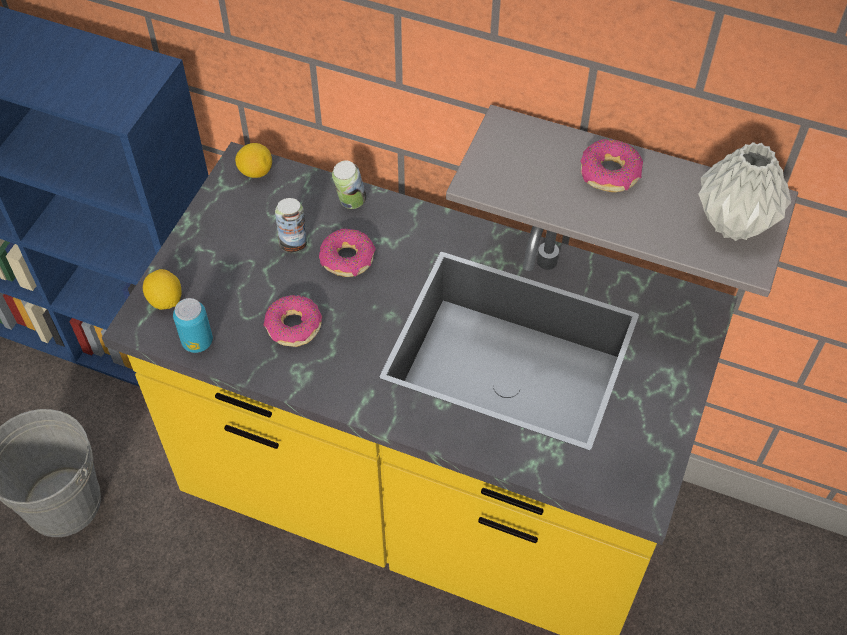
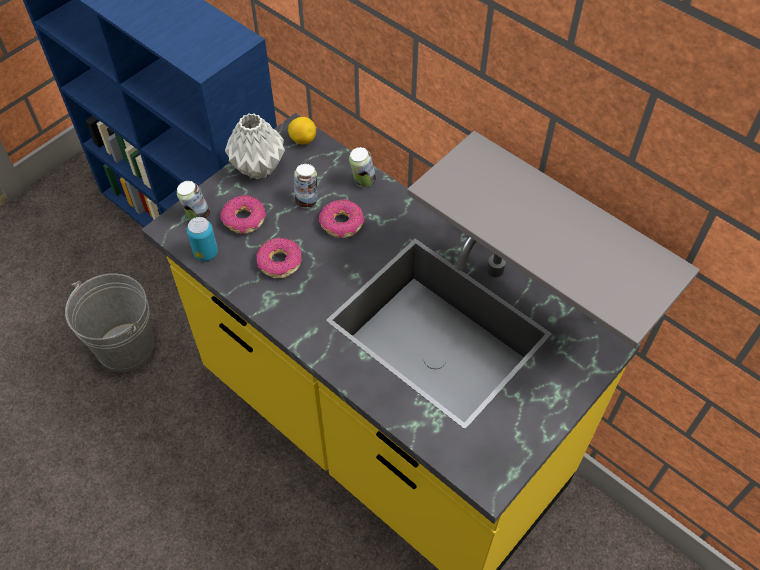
camera: 20 degrees right, 0 degrees up
lemon [143,269,182,310] -> can [177,181,210,220]
donut [580,139,643,192] -> donut moved to [220,195,266,234]
grey vase [698,142,791,241] -> grey vase moved to [225,113,285,180]

